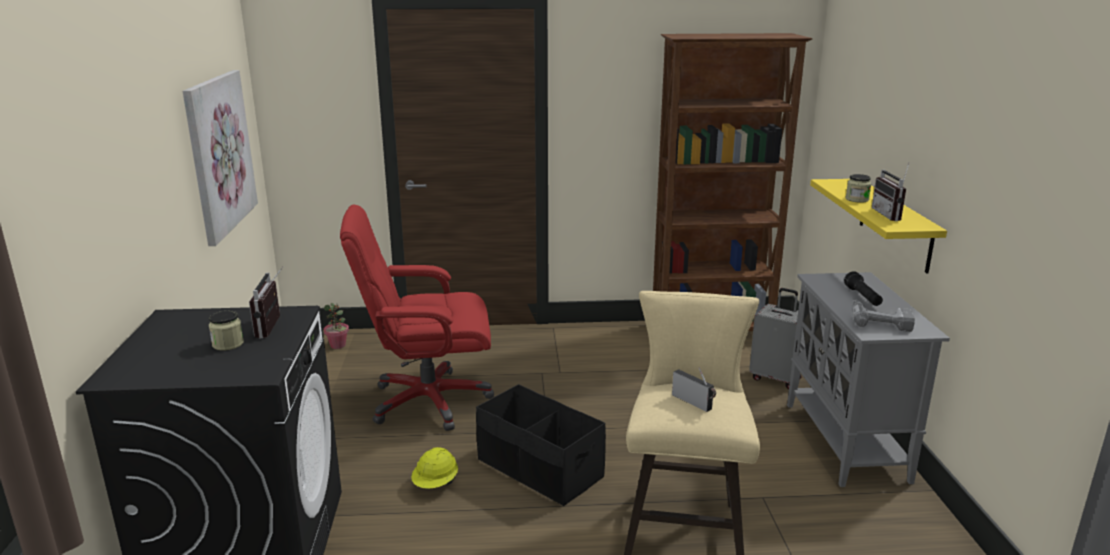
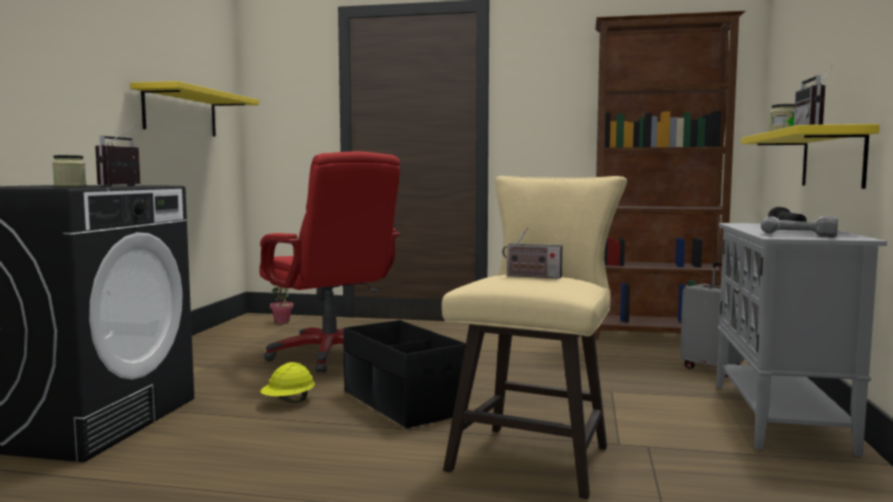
camera: 15 degrees right, 15 degrees down
picture [183,70,258,246] -> yellow shelf [130,81,259,136]
red office chair [340,204,494,431] -> red office chair turned 135 degrees counterclockwise [259,151,400,373]
radio [672,367,716,412] -> radio turned 135 degrees clockwise [502,227,562,279]

